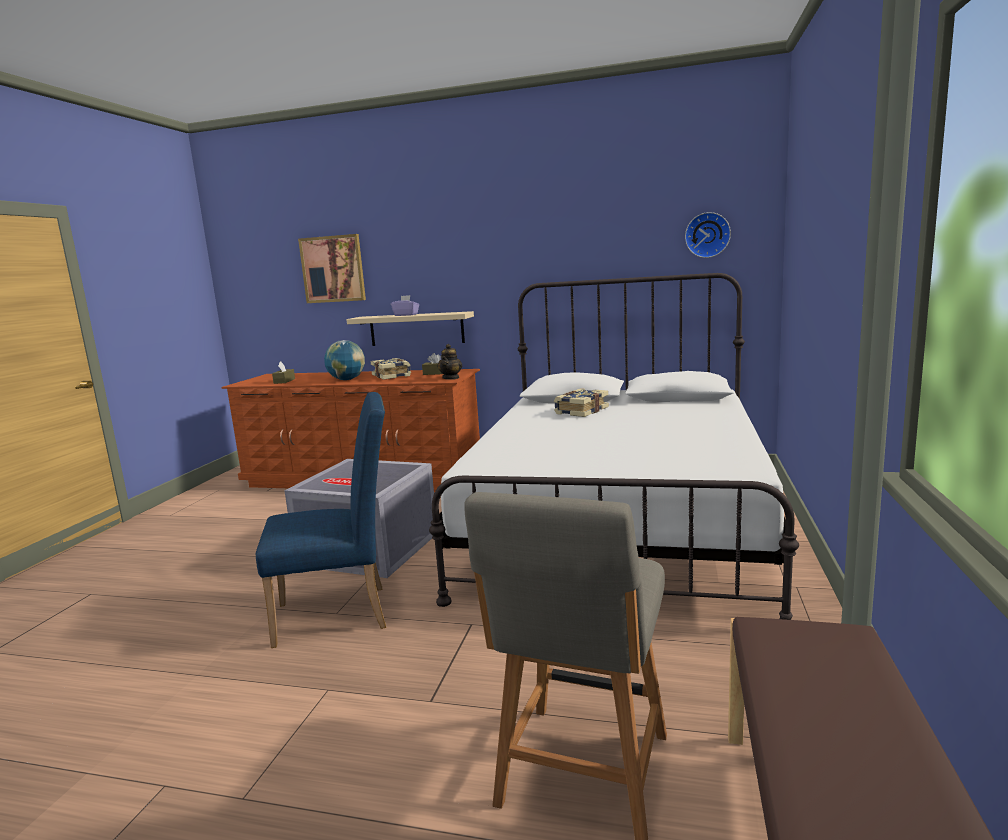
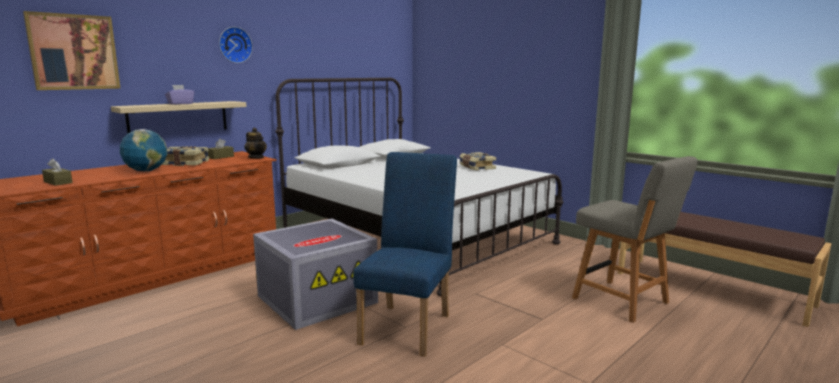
camera: 60 degrees left, 0 degrees up
book [554,388,609,417] -> book moved to [460,152,496,170]
wall clock [685,212,731,258] -> wall clock moved to [219,27,253,63]

